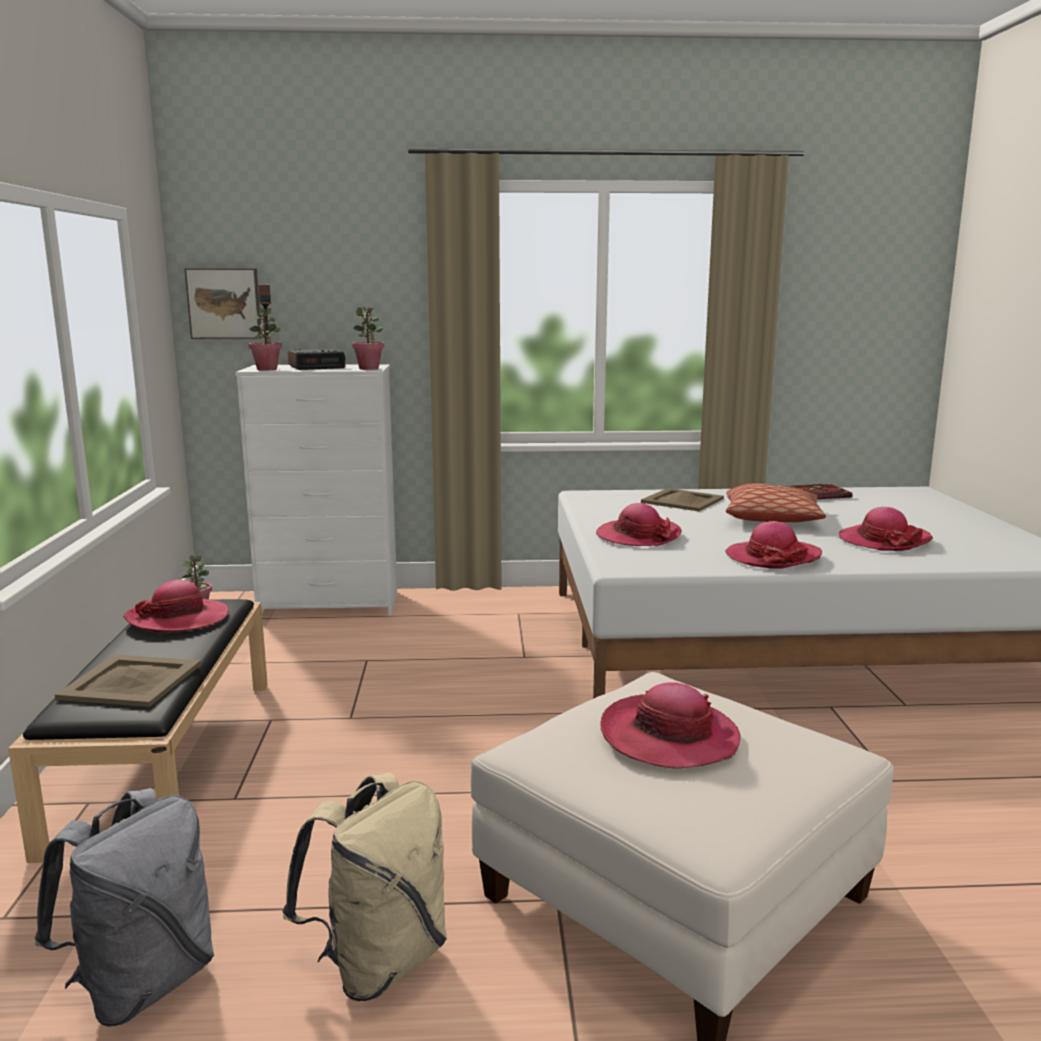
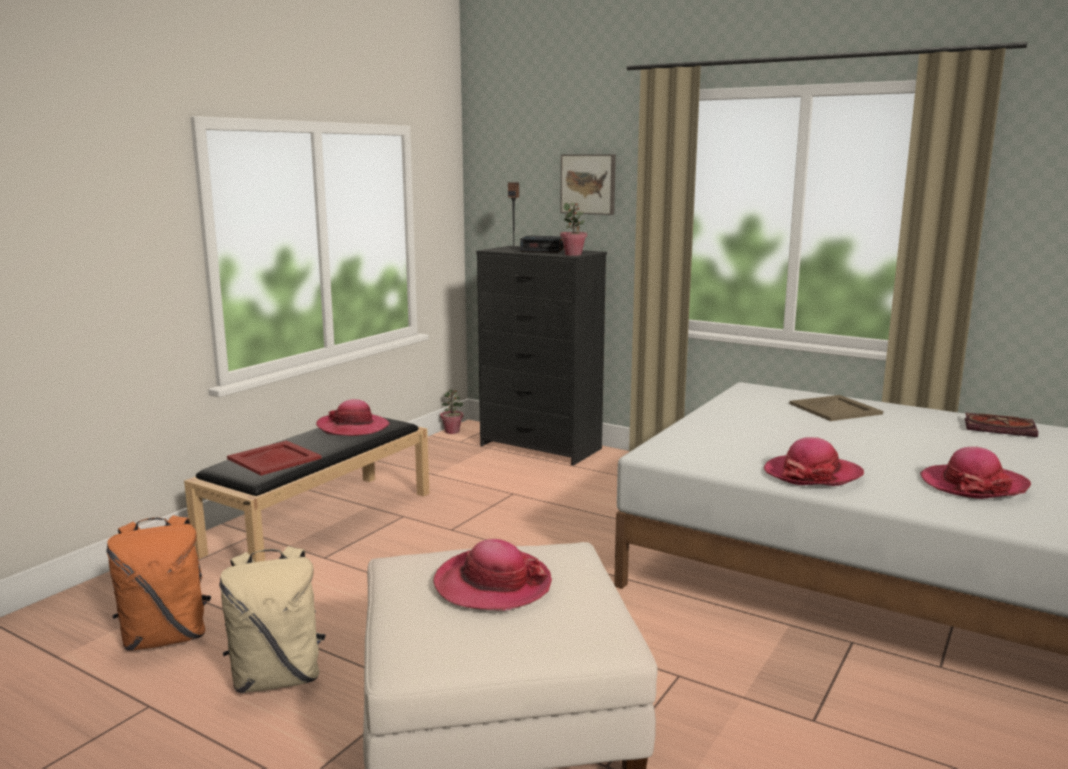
camera: 35 degrees right, 0 degrees up
grey backpack [35,788,214,1027] -> orange backpack [106,515,211,651]
beige tray [55,654,201,707] -> red tray [227,440,322,476]
picture [184,268,262,339] -> picture moved to [560,154,616,215]
white dresser [235,364,397,616] -> black dresser [476,246,607,466]
potted plant [249,307,282,371] -> none
hat [596,503,682,546] -> none
pillow [726,483,826,522] -> none

